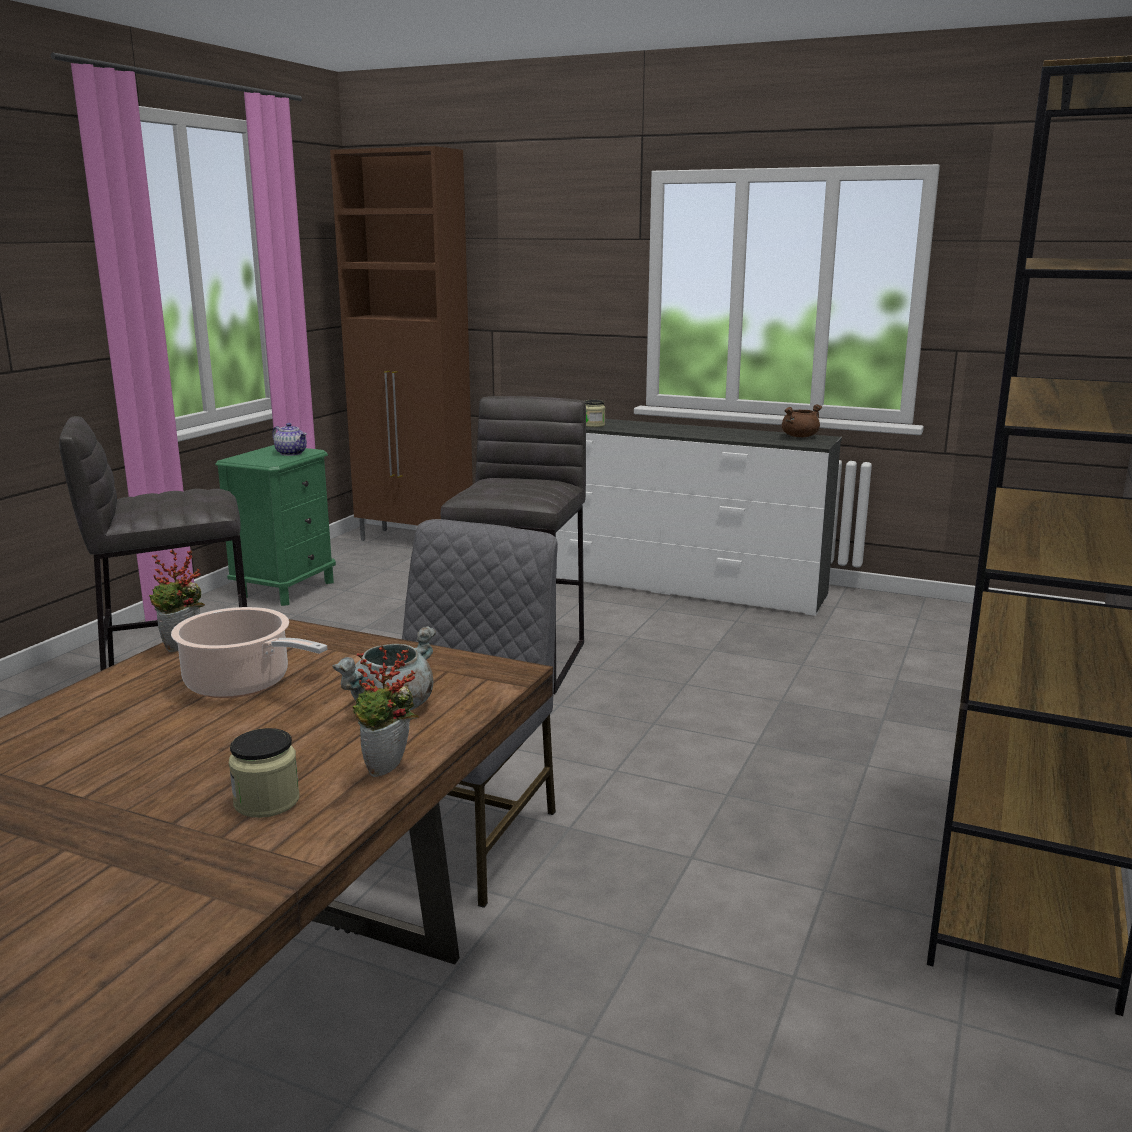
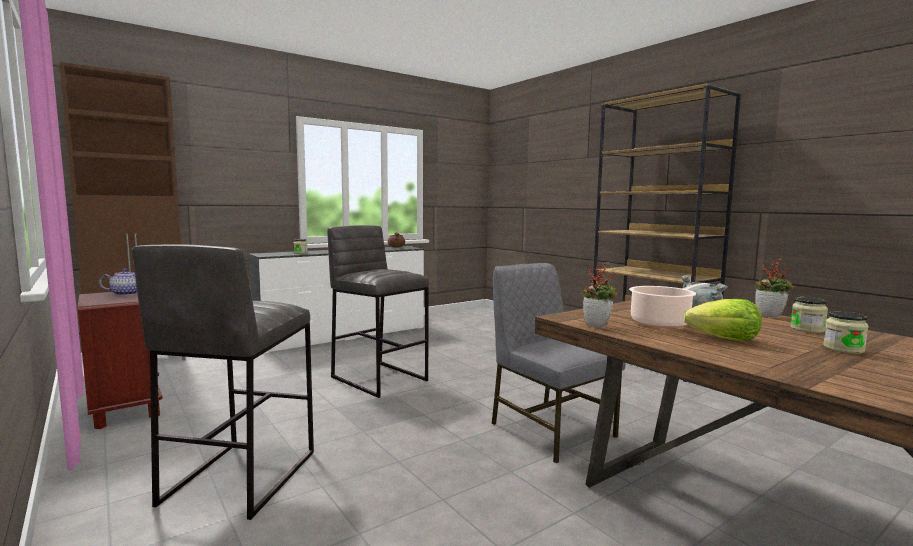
camera: 60 degrees left, 10 degrees down
green nightstand [215,445,336,606] -> brown nightstand [78,292,162,429]
none -> lettuce [683,299,762,341]
none -> jar [823,311,868,354]

